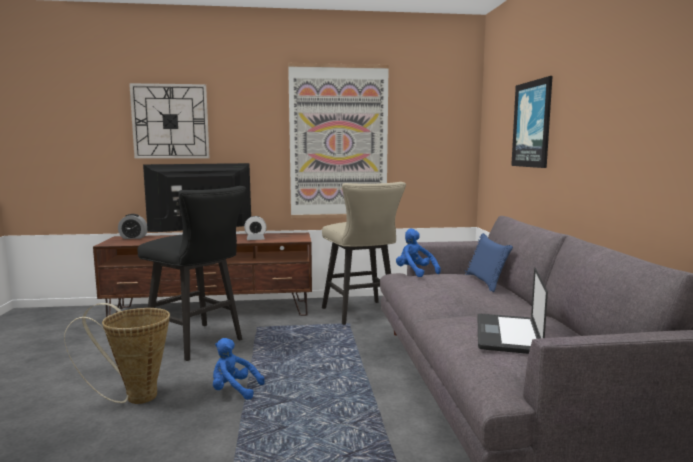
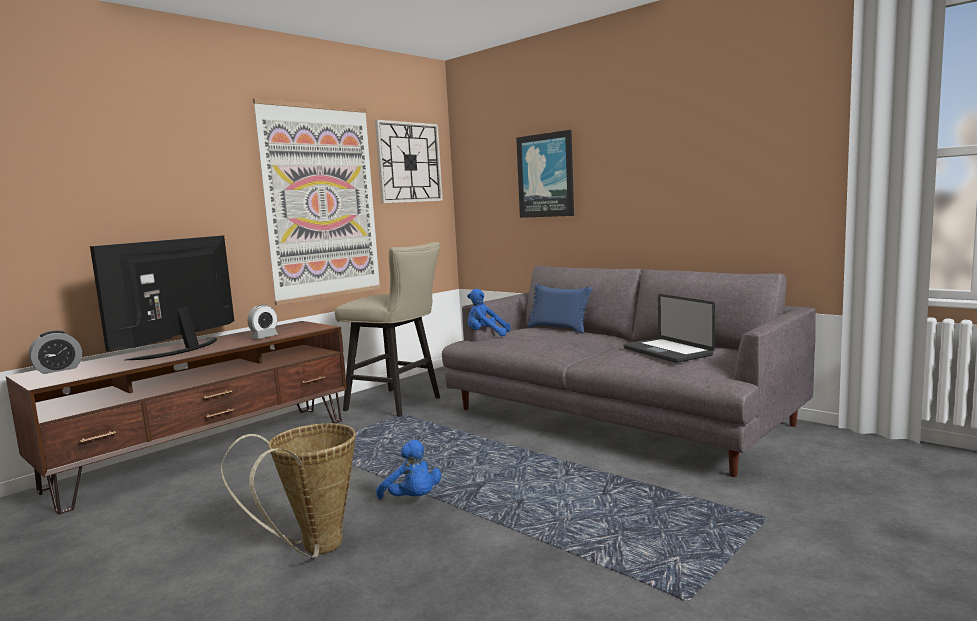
camera: 40 degrees left, 0 degrees up
wall clock [129,83,210,159] -> wall clock moved to [375,120,443,203]
black stool [137,186,246,361] -> none
blue plush toy [213,338,265,400] -> blue plush toy turned 105 degrees counterclockwise [376,440,441,499]

